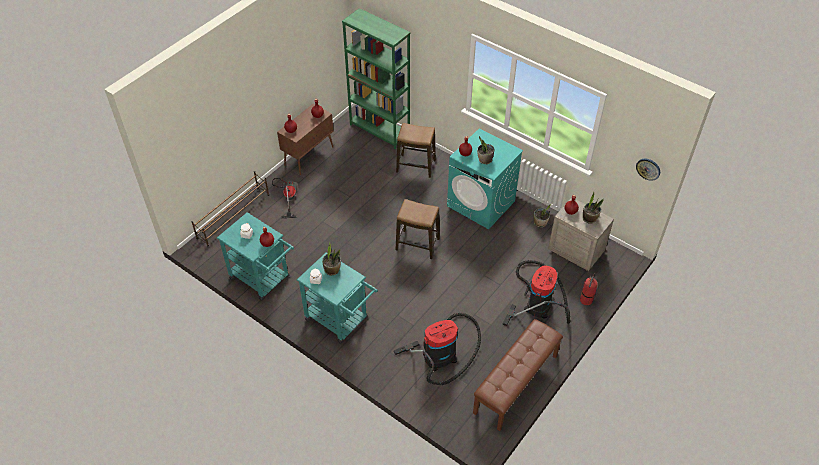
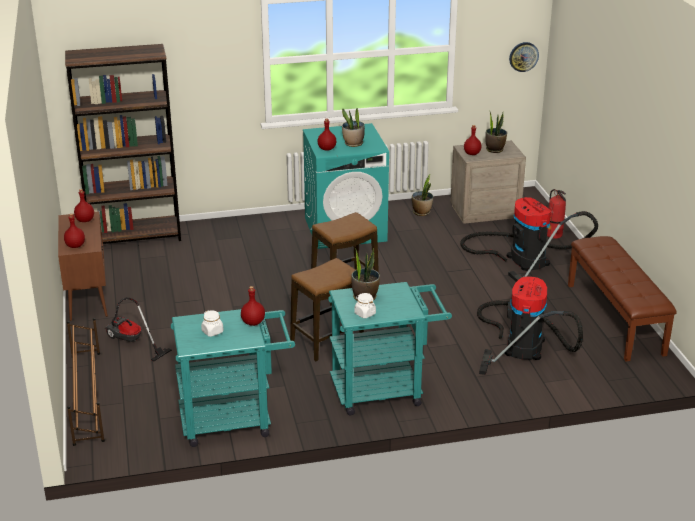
camera: 50 degrees left, 20 degrees down
green bookcase [342,8,410,149] -> brown bookcase [65,44,181,244]
stool [396,123,436,178] -> stool moved to [290,258,364,361]

